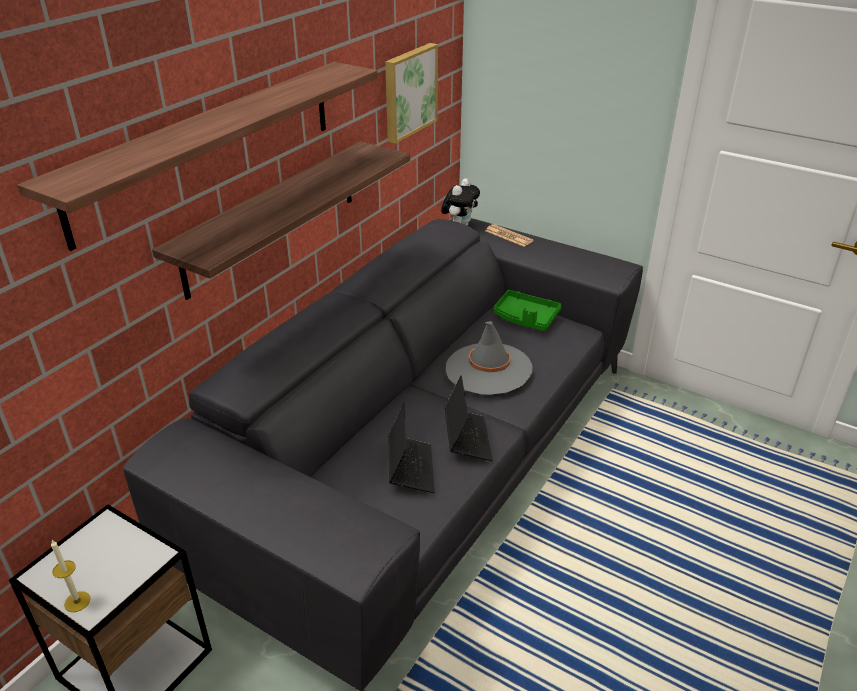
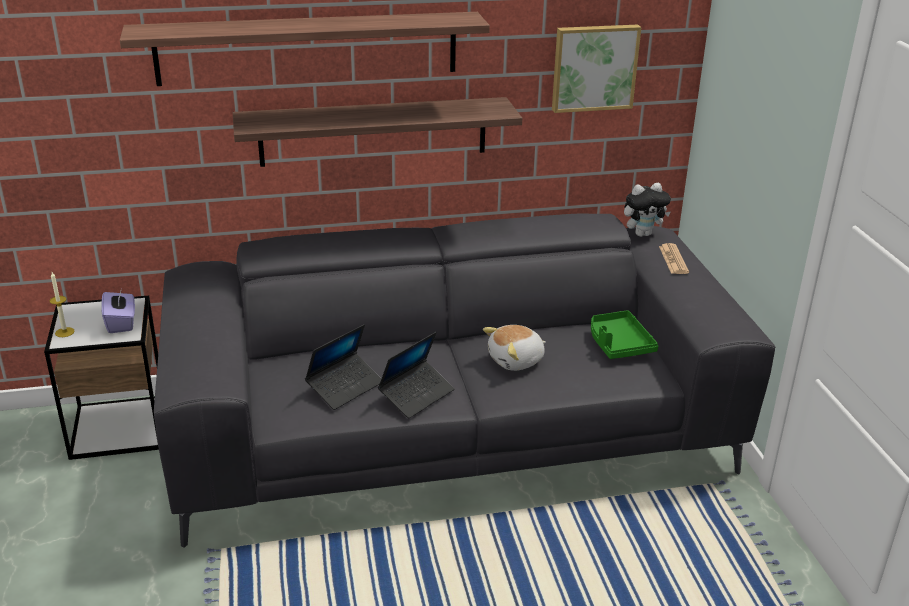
camera: 45 degrees right, 5 degrees down
grey hat [446,321,533,395] -> plush toy [483,325,546,371]
none -> purple tissue box [101,291,135,333]

